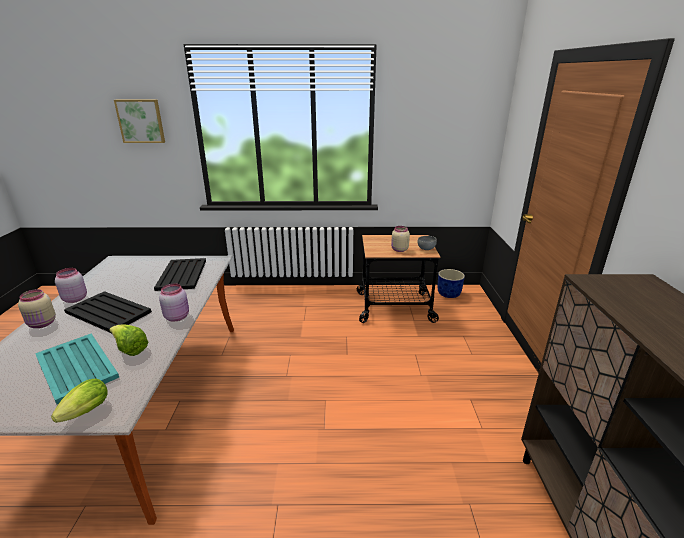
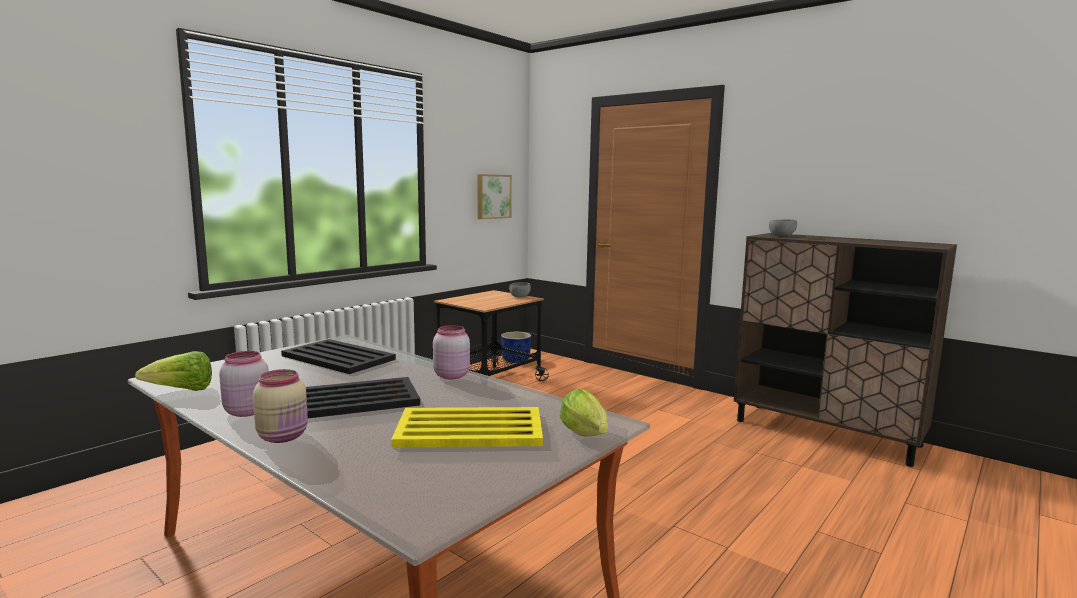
camera: 50 degrees left, 15 degrees down
turquoise tray [35,334,119,404] -> yellow tray [391,407,543,448]
lettuce [109,325,148,356] -> lettuce moved to [135,351,212,391]
picture [114,100,165,143] -> picture moved to [478,174,512,219]
beige jar [391,226,410,252] -> none
none -> grey bowl [769,219,797,236]

